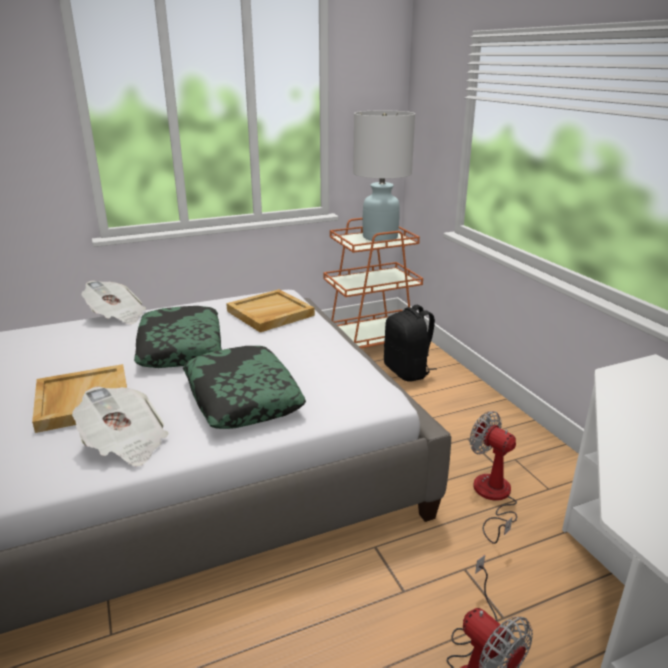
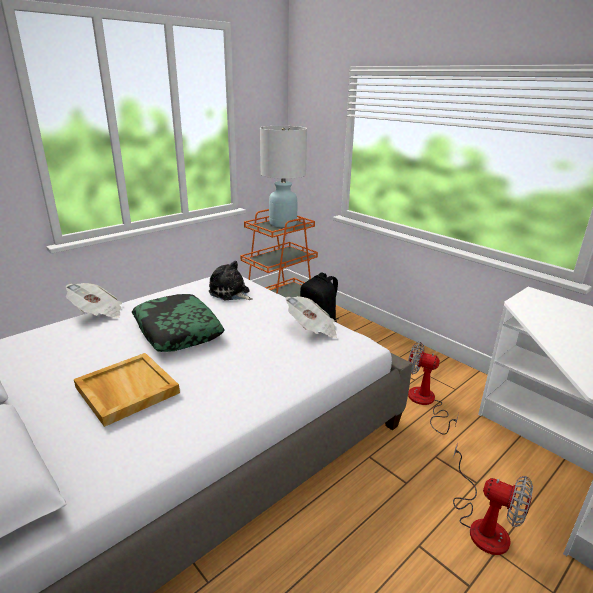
camera: 20 degrees left, 0 degrees up
newspaper [72,386,169,466] -> newspaper moved to [286,296,337,338]
pillow [183,346,306,429] -> none
beige tray [226,289,315,332] -> plush toy [209,261,252,300]

